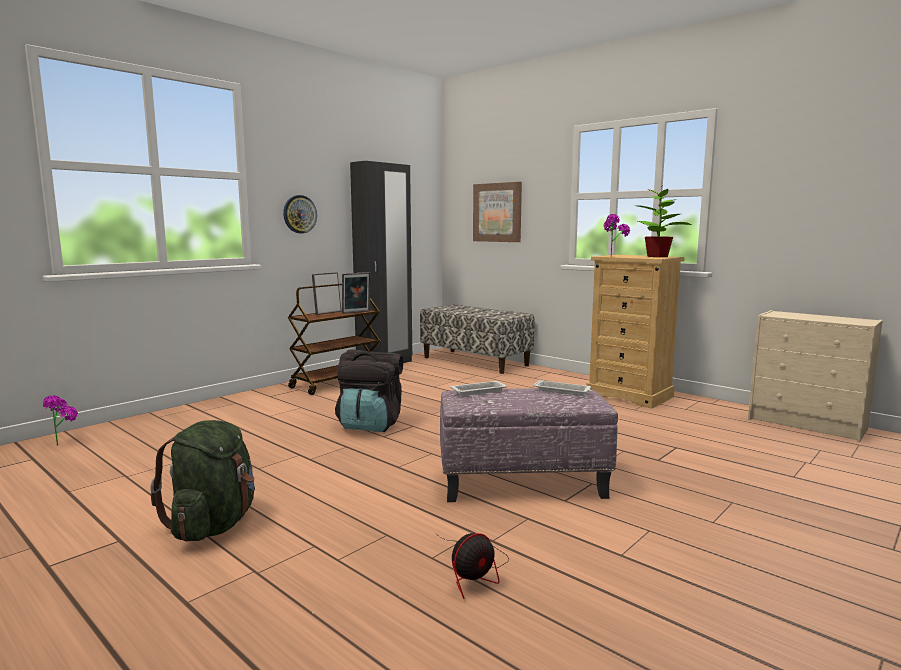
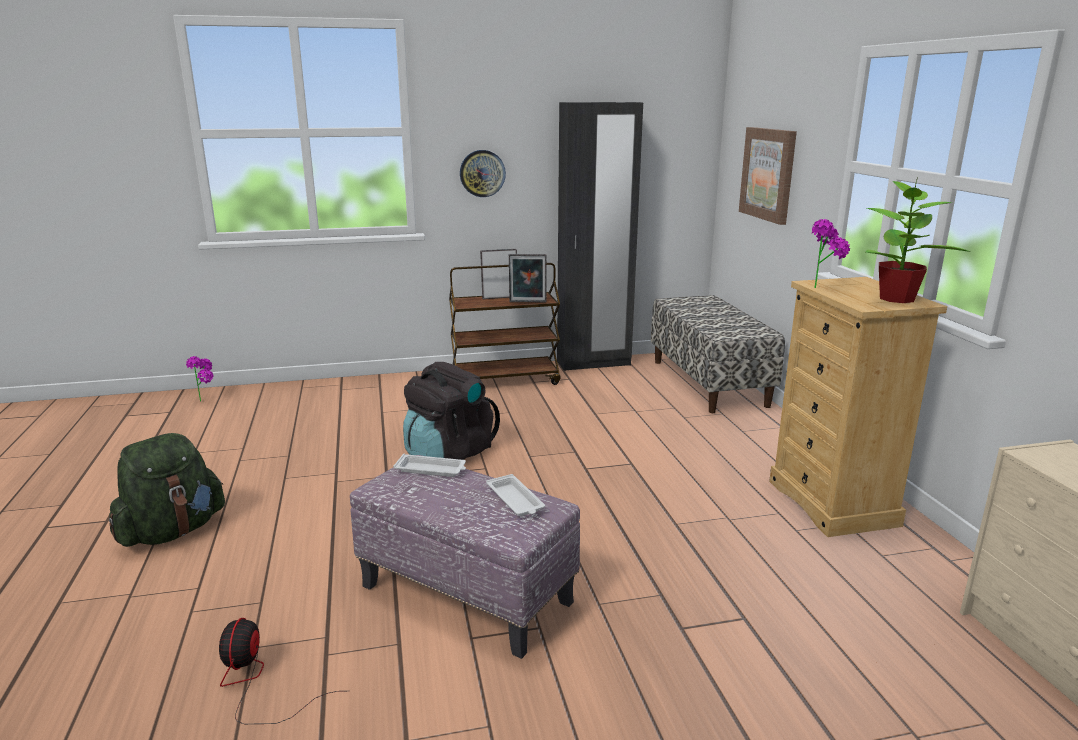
camera: 35 degrees right, 10 degrees up
fan [435,533,509,599] -> fan turned 90 degrees clockwise [219,618,339,724]

